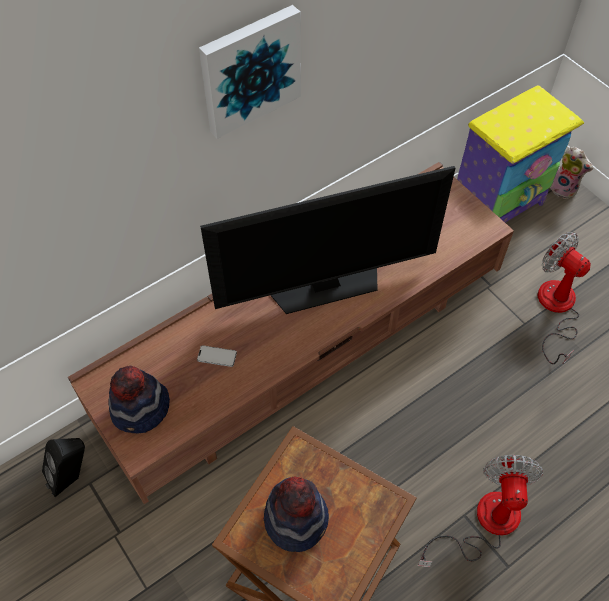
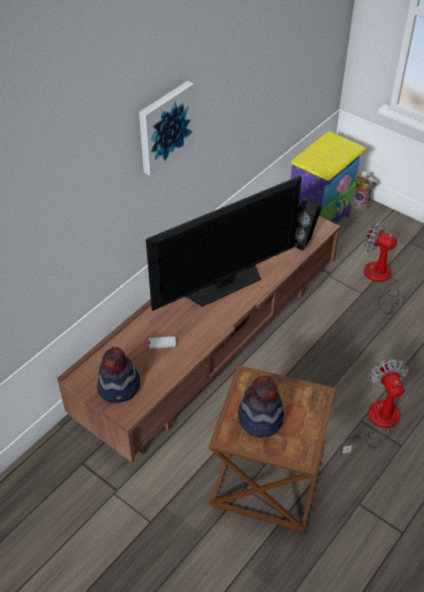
camera: 15 degrees left, 10 degrees down
black speaker [42,438,85,497] -> black speaker moved to [294,201,321,250]

